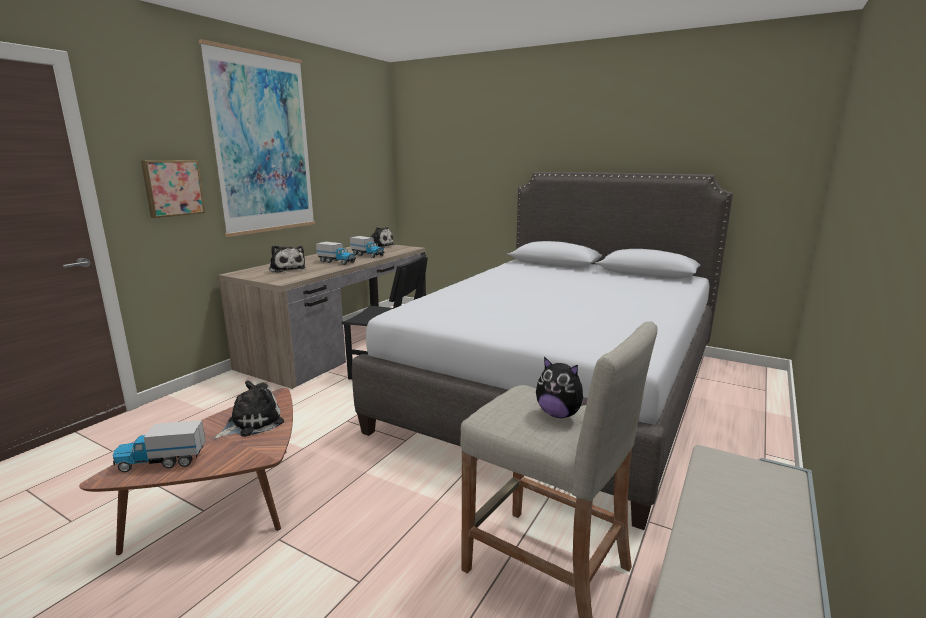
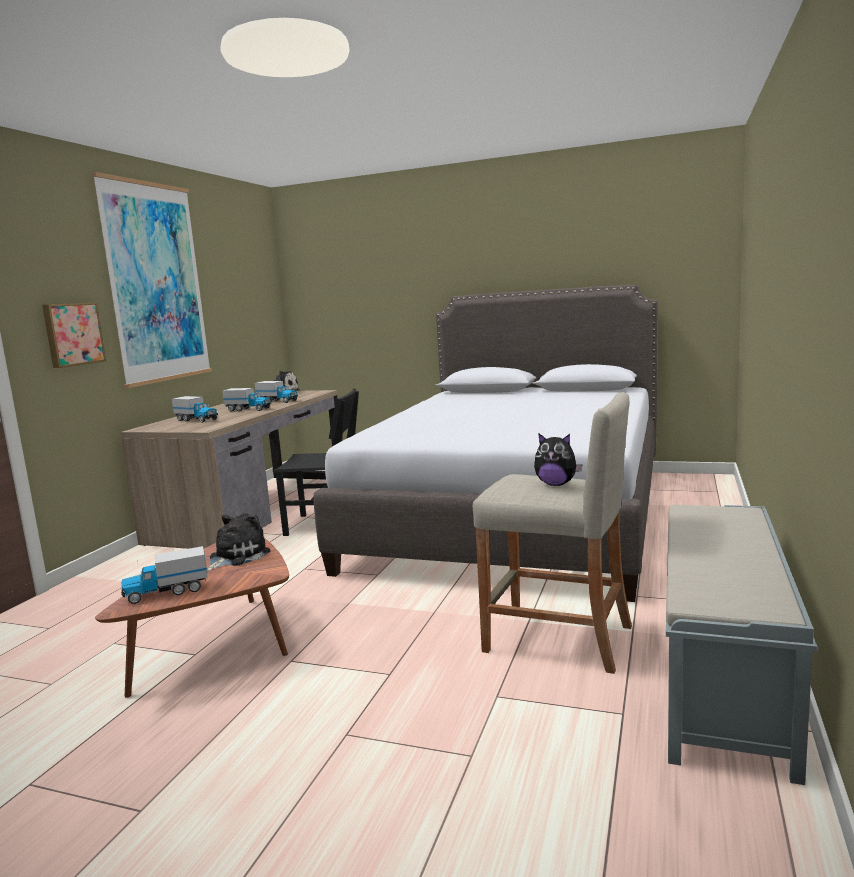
camera: 10 degrees left, 5 degrees down
plush toy [269,245,306,273] -> toy truck [172,396,218,423]

